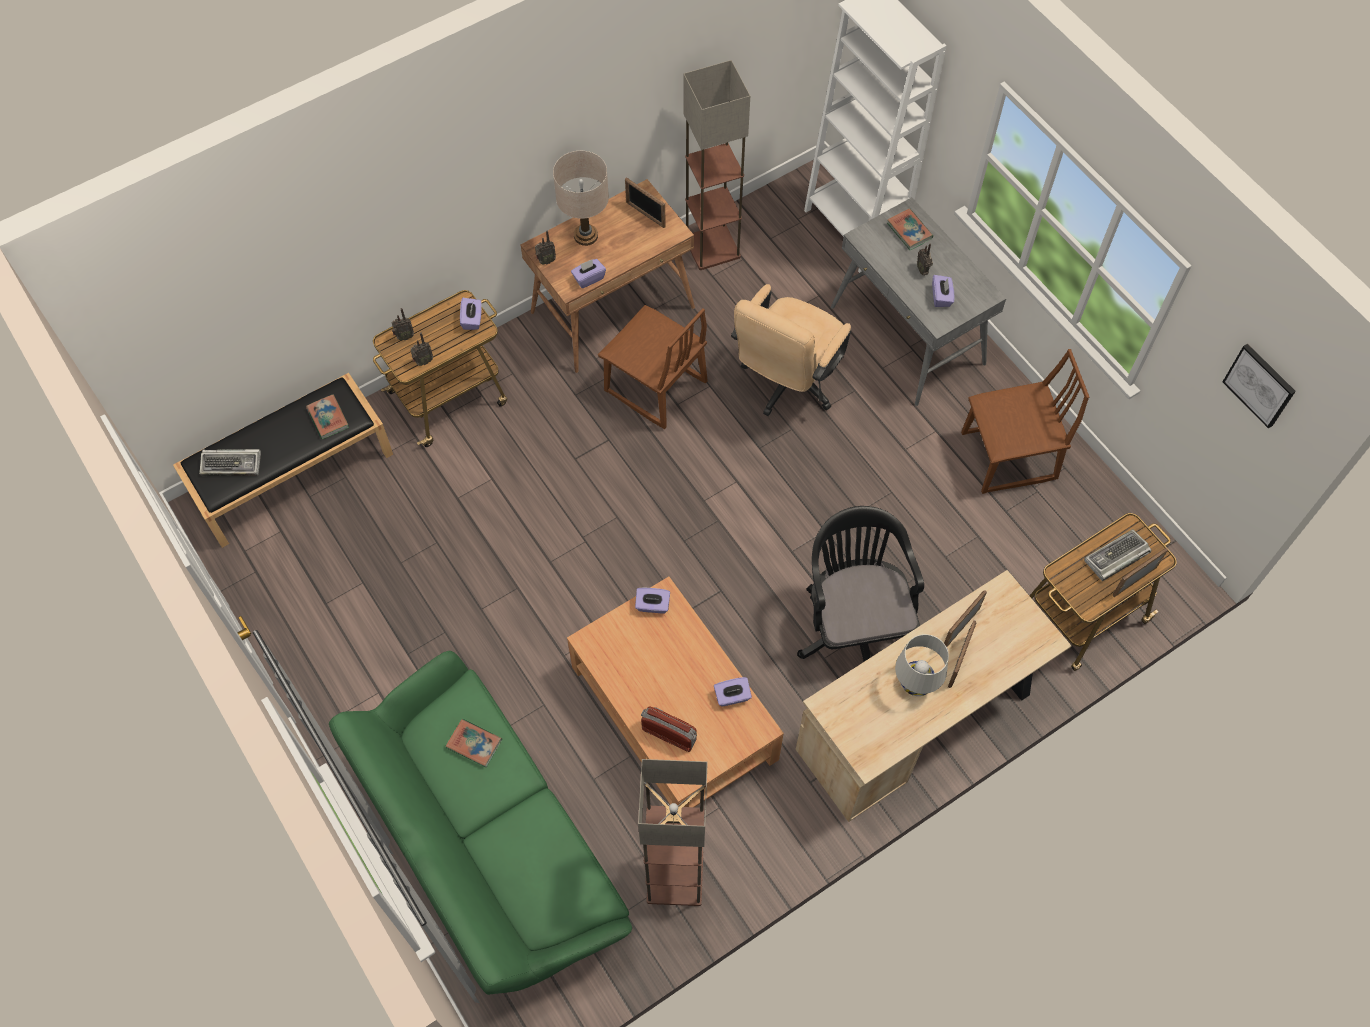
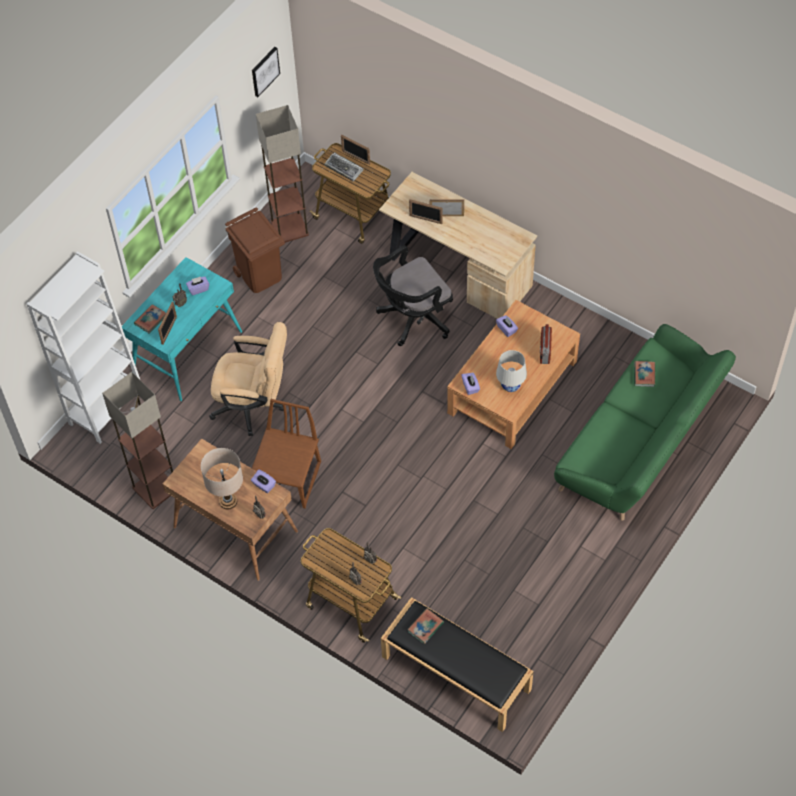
camera: 110 degrees left, 5 degrees down
keyboard [199,449,261,476] -> none
book [445,719,502,768] -> book moved to [634,361,655,387]
purple tissue box [460,298,482,330] -> none
picture frame [625,177,666,228] -> picture frame moved to [158,302,177,345]
floor lamp [638,759,708,906] -> floor lamp moved to [256,105,309,243]
grey desk [831,197,1006,406] -> turquoise desk [122,257,242,401]
white table lamp [895,634,949,696] -> white table lamp moved to [496,350,527,392]
brown chair [961,349,1089,494] -> brown trash can [225,207,285,293]

